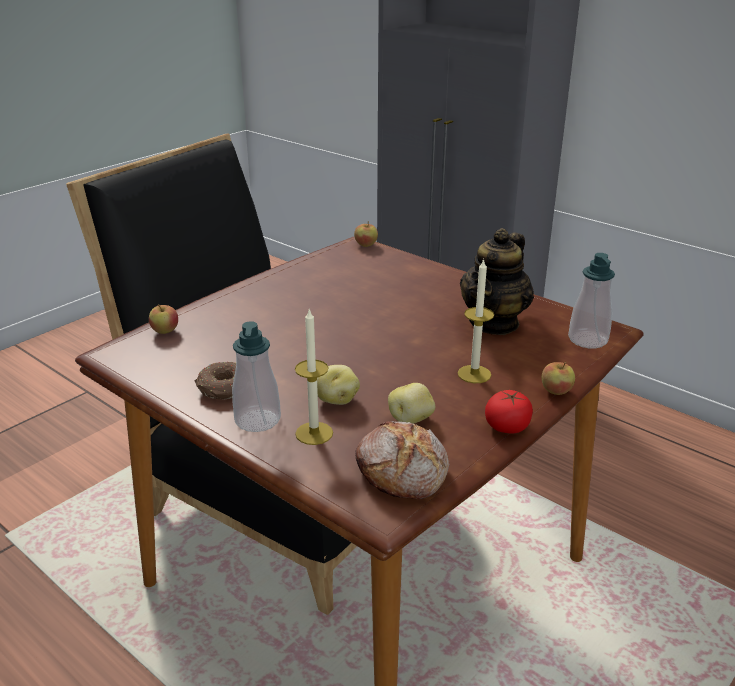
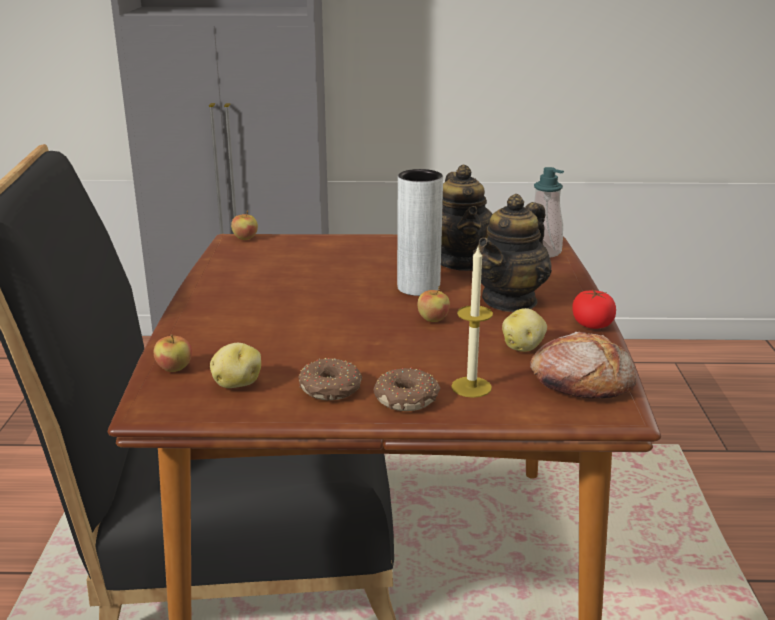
camera: 40 degrees left, 5 degrees down
soap dispenser [232,321,281,432] -> donut [374,368,440,411]
potato [317,365,360,405] -> potato moved to [210,343,261,388]
candle [458,259,494,383] -> teapot [472,194,552,312]
apple [542,361,575,395] -> apple moved to [417,286,450,322]
none -> grey vase [397,169,443,296]

